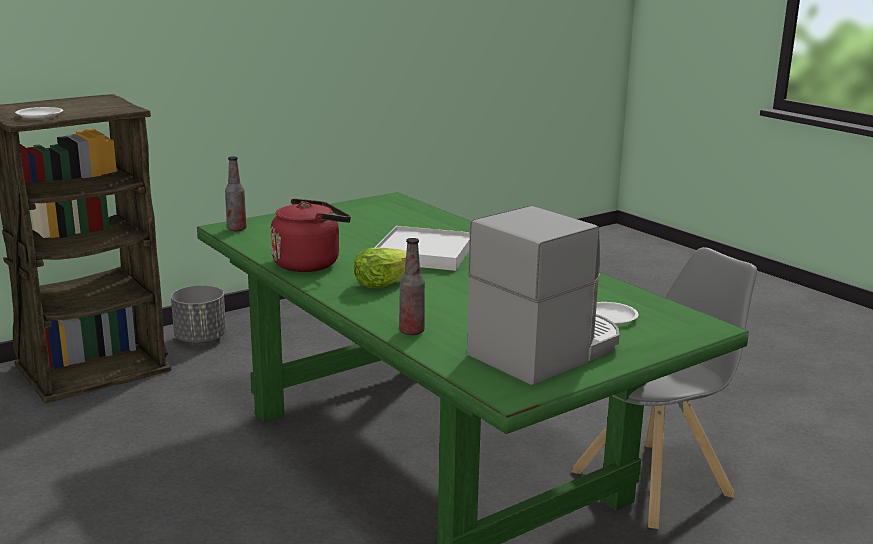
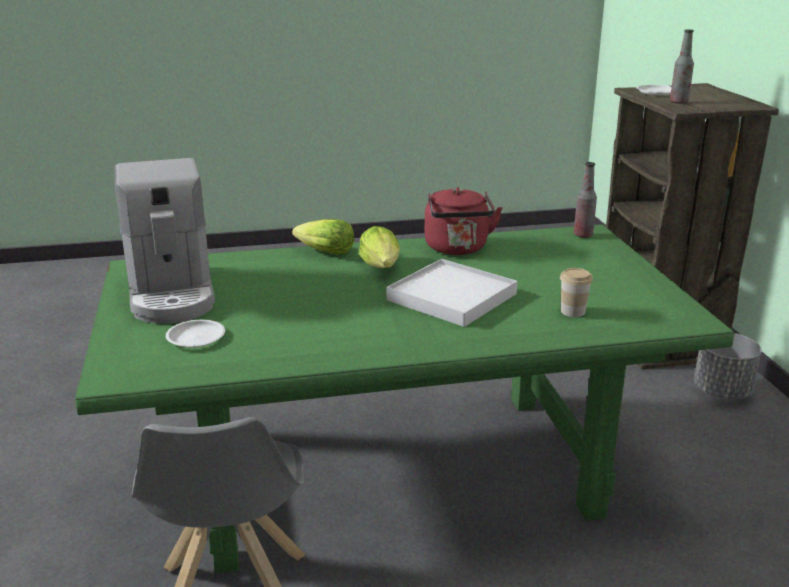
camera: 115 degrees right, 5 degrees up
bottle [399,238,425,335] -> bottle moved to [670,29,694,104]
none -> lettuce [292,219,354,255]
none -> cup [560,268,593,317]

